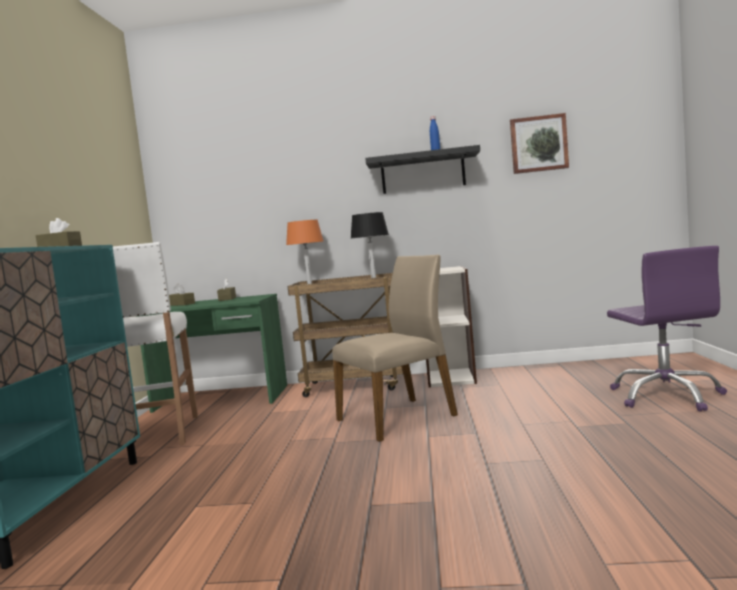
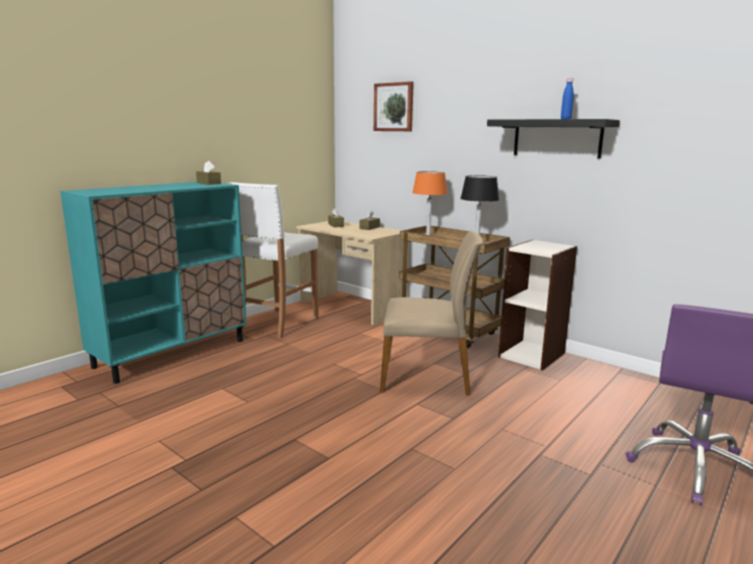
camera: 35 degrees right, 10 degrees up
green desk [136,294,287,413] -> beige desk [296,221,409,325]
picture [510,113,569,174] -> picture moved to [374,81,414,131]

